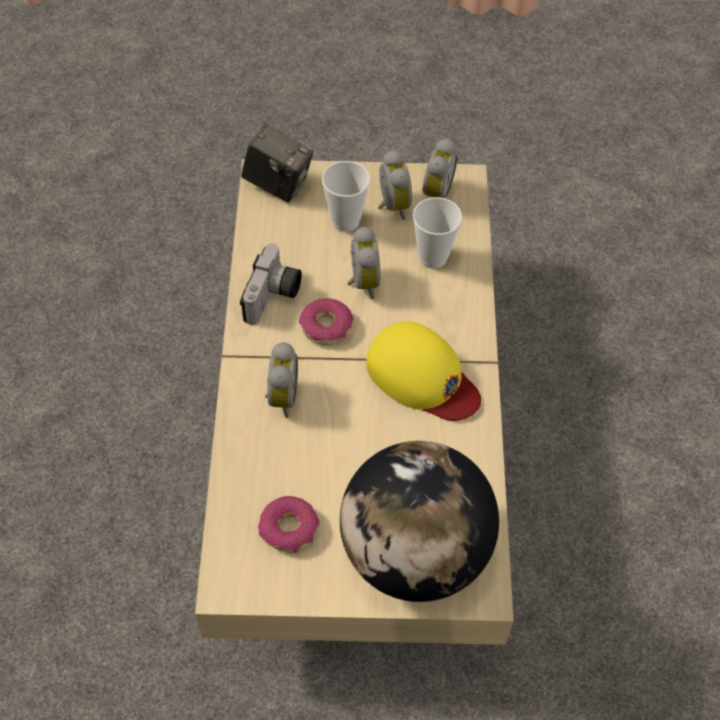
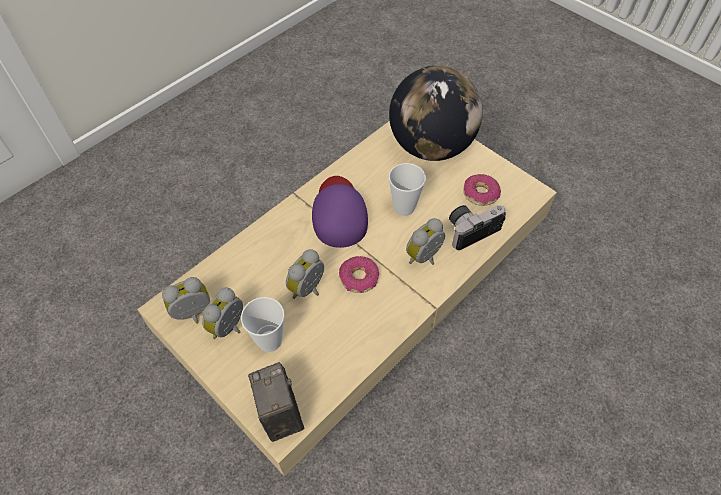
camera: 135 degrees left, 0 degrees up
camera [240,243,302,325] -> camera moved to [449,205,506,250]
yellow cap [366,321,481,421] -> purple cap [312,176,368,248]
cup [413,197,462,269] -> cup moved to [389,163,426,216]

